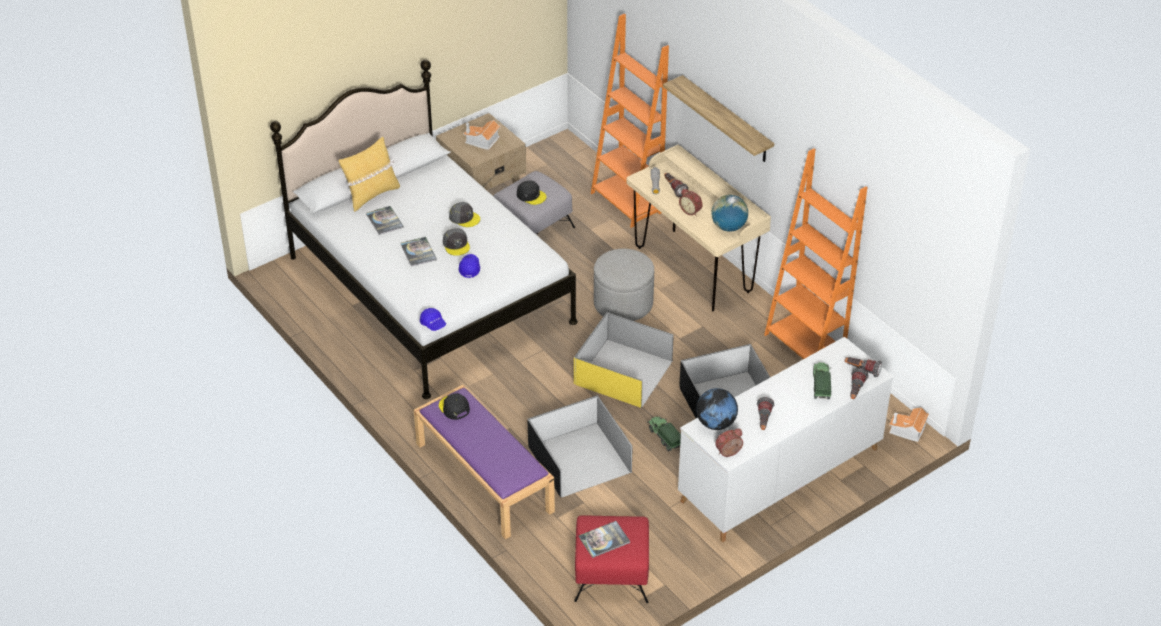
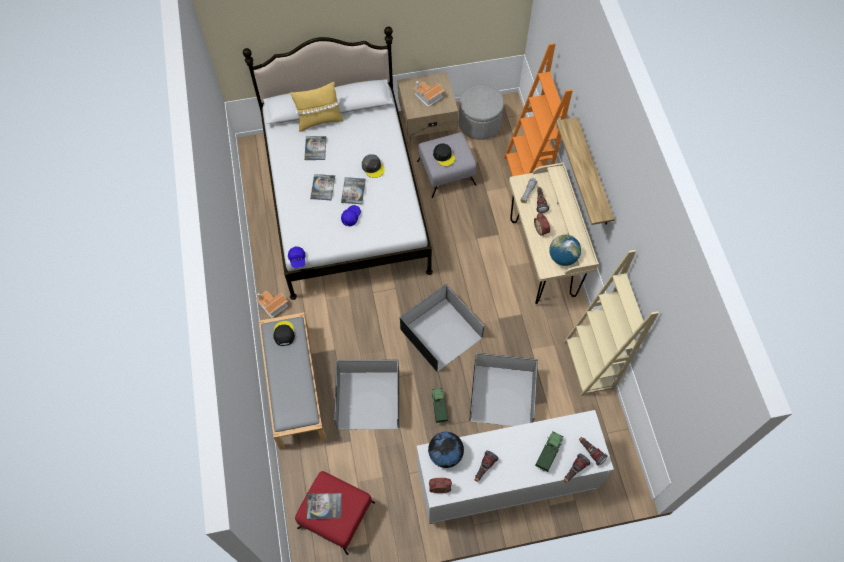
camera: 25 degrees right, 20 degrees up
purple bench [414,385,555,539] -> grey bench [259,313,326,449]
grey cap [443,228,470,256] -> book [341,177,366,204]
yellow storage box [574,312,674,408] -> black storage box [400,284,484,371]
grey ottoman [594,249,654,321] -> grey ottoman moved to [459,85,504,140]
orange bookcase [764,148,868,359] -> beige bookcase [564,250,659,396]
toy house [889,407,929,442] -> toy house moved to [256,291,288,318]

